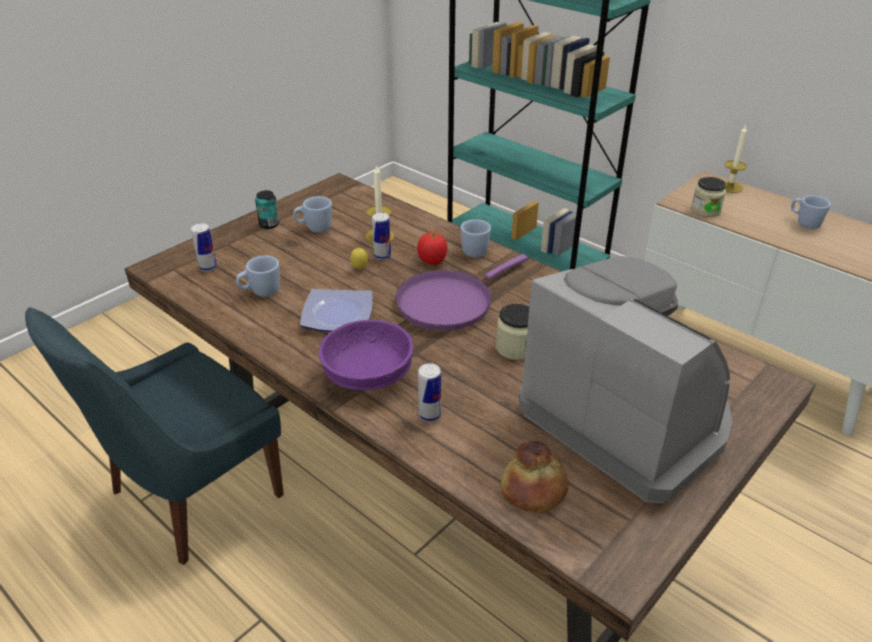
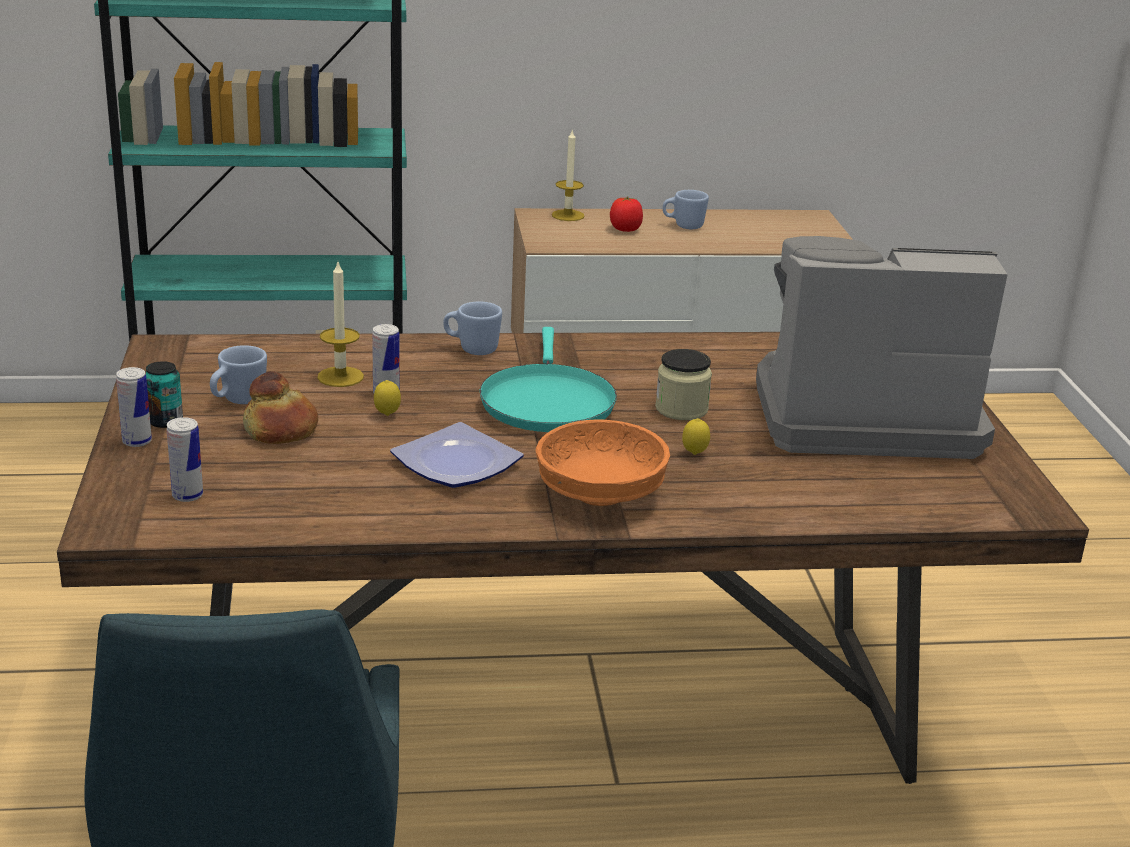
camera: 50 degrees left, 10 degrees down
blue mug [236,256,280,297] -> none
purple bowl [319,320,414,391] -> orange bowl [536,419,670,506]
purple frying pan [395,254,528,331] -> turquoise frying pan [480,327,617,432]
tomato [417,232,447,265] -> tomato moved to [610,196,643,232]
can [418,363,441,422] -> can moved to [116,367,152,447]
bread [501,441,568,512] -> bread moved to [243,371,318,444]
jar [691,177,726,217] -> none
none -> lemon [682,418,710,455]

